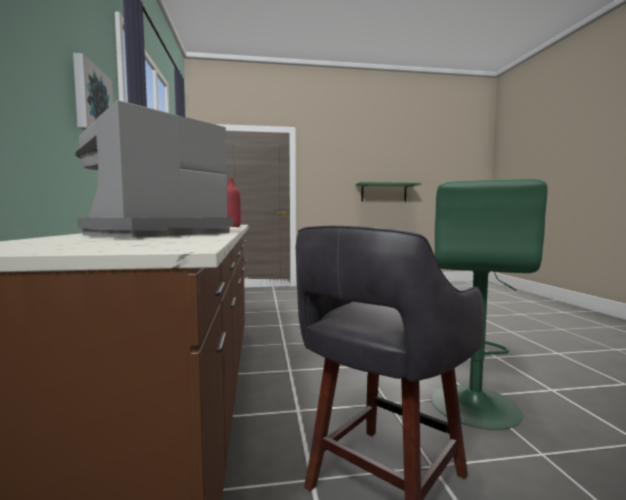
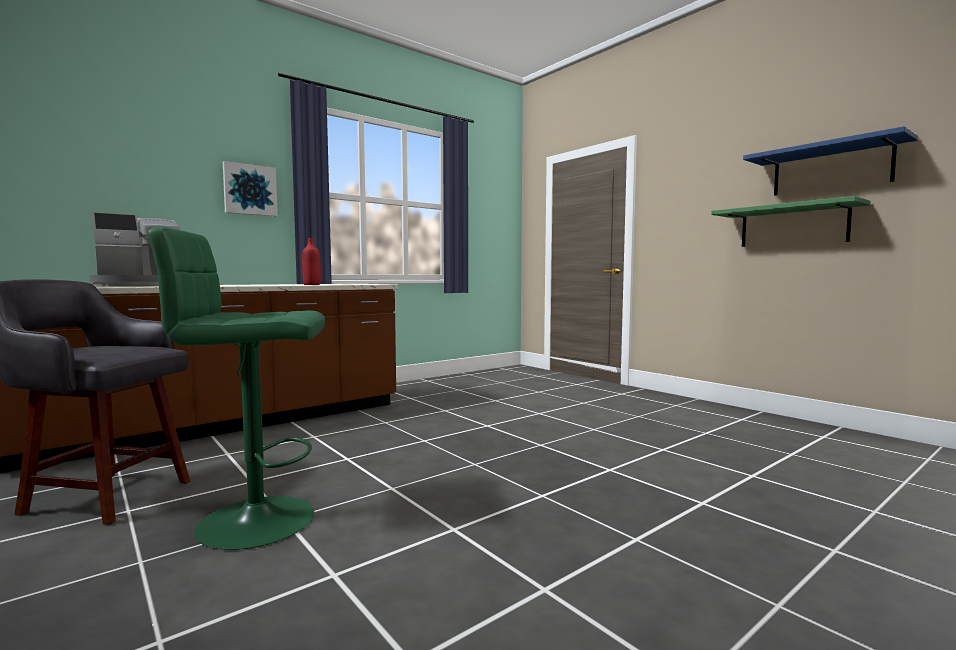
camera: 60 degrees right, 0 degrees up
coffee machine [75,100,233,238] -> coffee machine turned 135 degrees clockwise [89,213,179,286]
none -> blue shelf [743,126,918,196]

